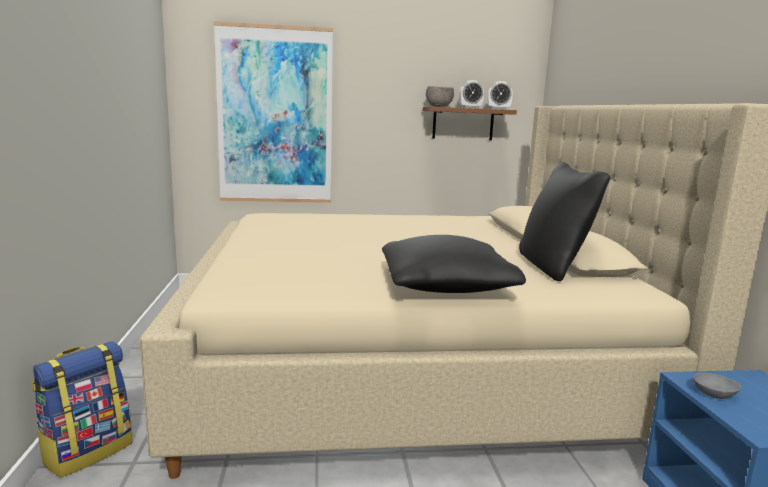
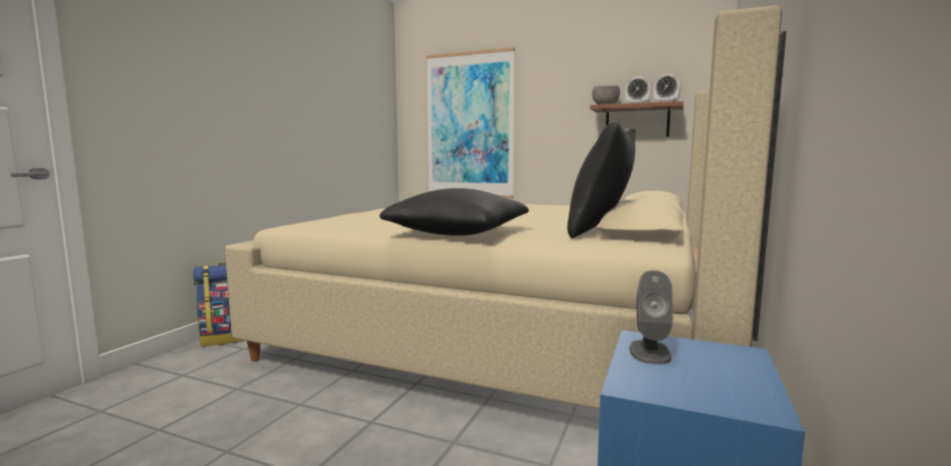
camera: 30 degrees right, 5 degrees down
grey bowl [693,372,741,399] -> grey speaker [629,270,673,364]

